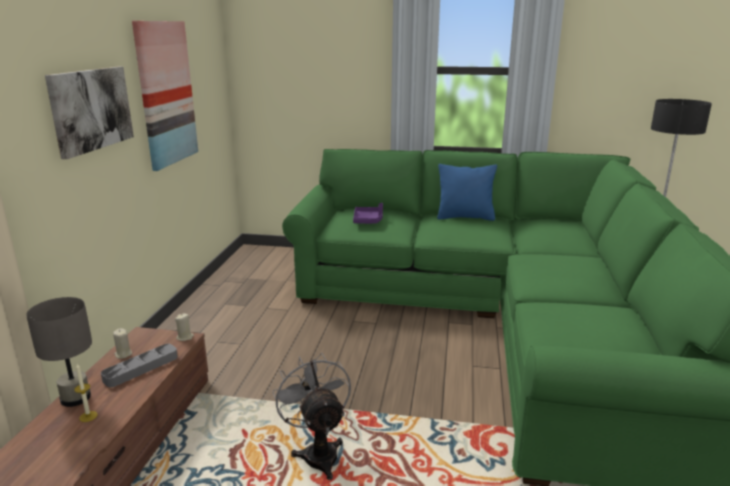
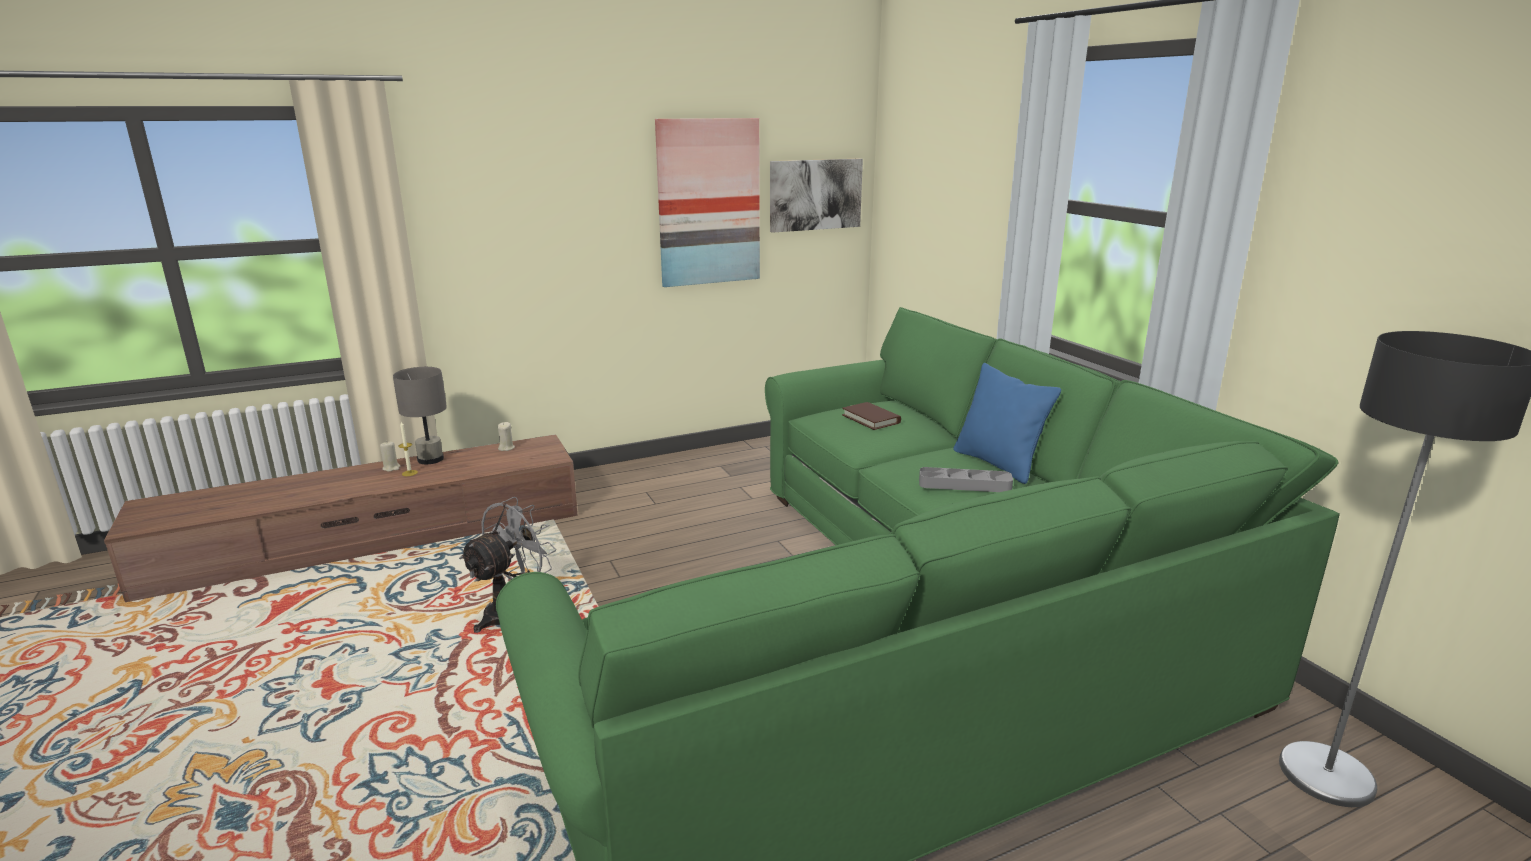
camera: 55 degrees right, 0 degrees up
picture [45,66,134,159] -> picture moved to [770,158,863,233]
grey tray [101,344,178,387] -> grey tray moved to [919,467,1013,492]
beige candle [175,313,194,341] -> beige candle moved to [380,441,400,472]
purple tray [353,203,383,224] -> brown book [842,402,901,430]

